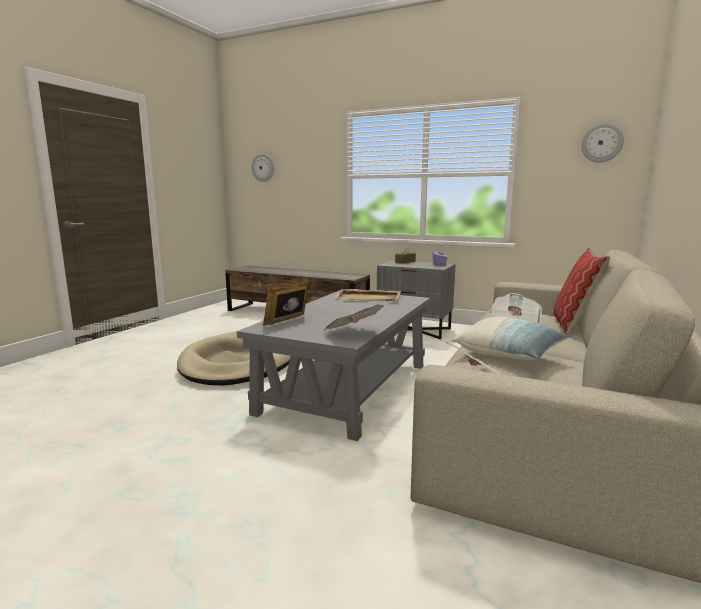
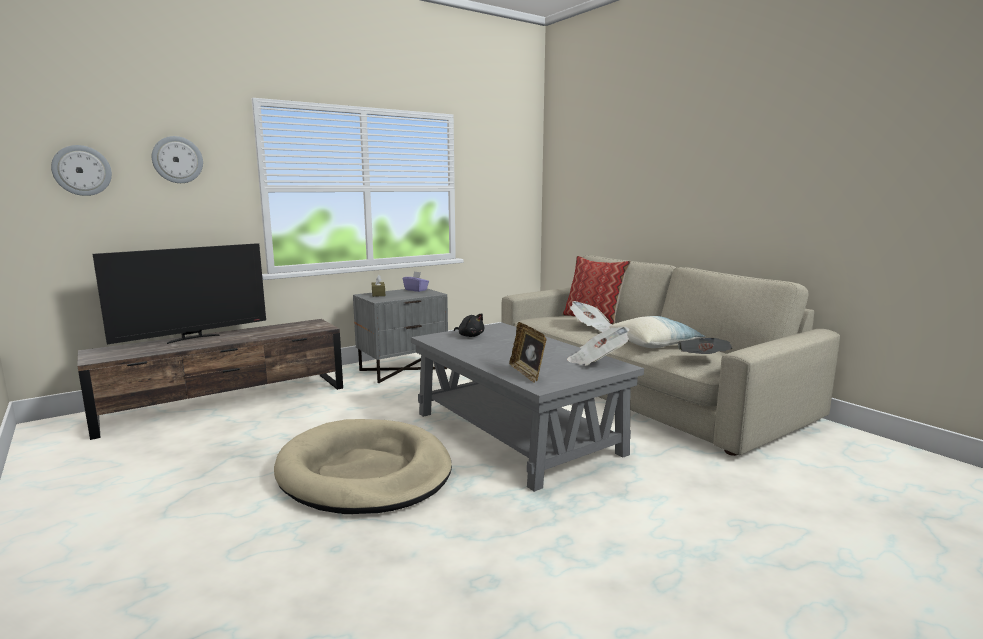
camera: 60 degrees left, 0 degrees up
beige tray [334,289,401,301] -> black plush toy [454,313,484,337]
wall clock [581,123,624,163] -> wall clock moved to [152,136,203,183]
none -> television [92,243,266,344]

